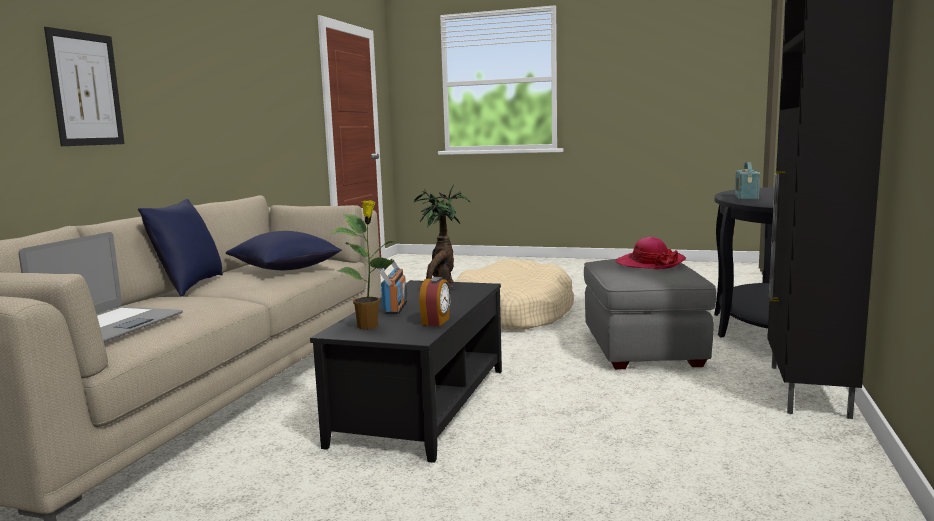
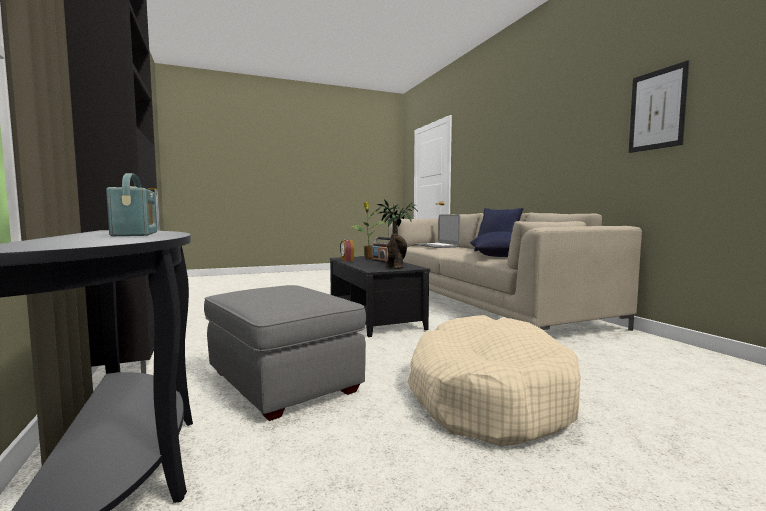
camera: 140 degrees right, 5 degrees down
picture [44,27,125,146] -> picture moved to [629,60,689,153]
hat [615,237,686,270] -> none

